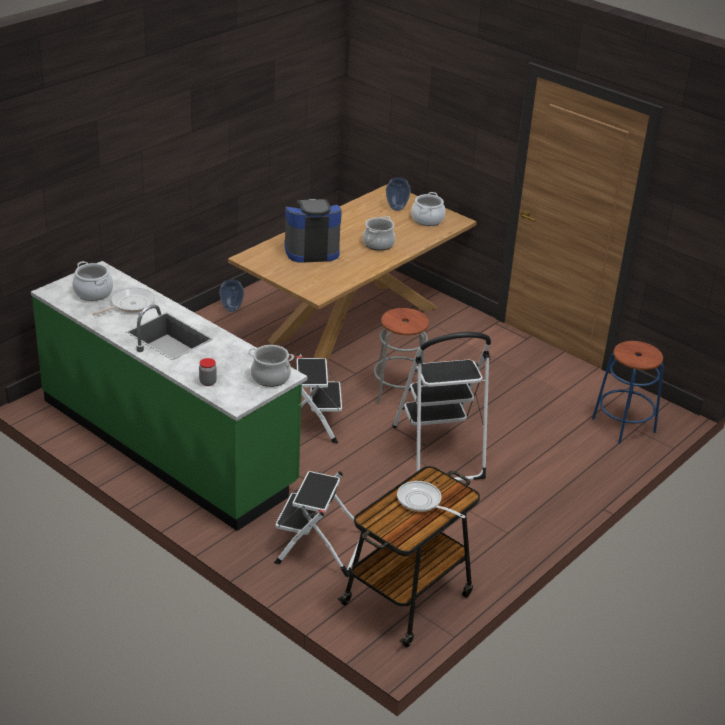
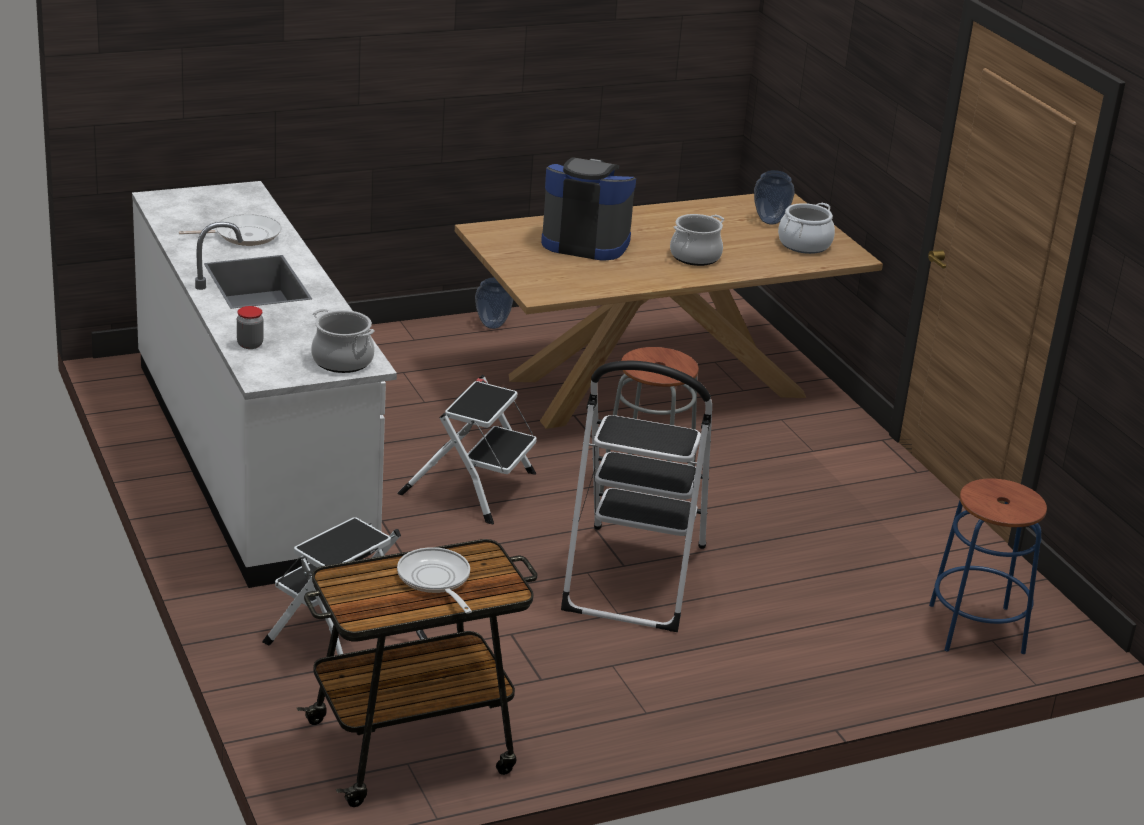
camera: 25 degrees right, 5 degrees down
green counter [31,261,307,531] -> white counter [132,181,397,588]
cooking pot [72,261,113,301] -> none

